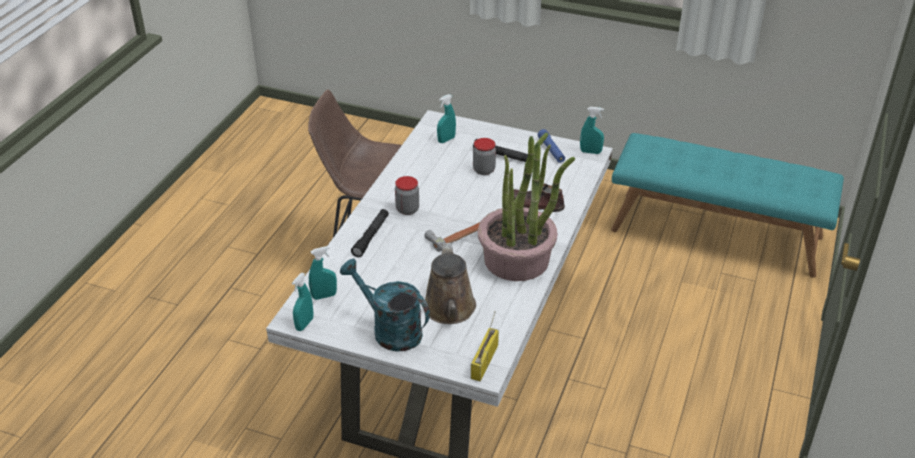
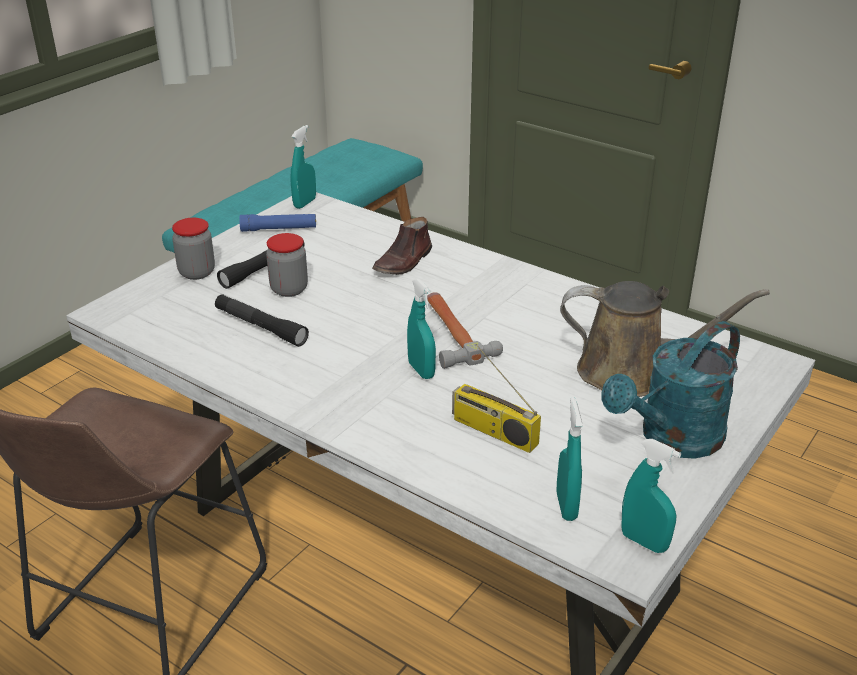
camera: 75 degrees left, 5 degrees down
black flashlight [351,209,389,257] -> black flashlight moved to [215,294,309,347]
jar [395,176,419,215] -> jar moved to [172,218,215,280]
turquoise spray bottle [437,94,456,143] -> turquoise spray bottle moved to [407,279,436,379]
radio [471,311,499,382] -> radio moved to [452,344,541,453]
potted plant [478,133,575,281] -> none

